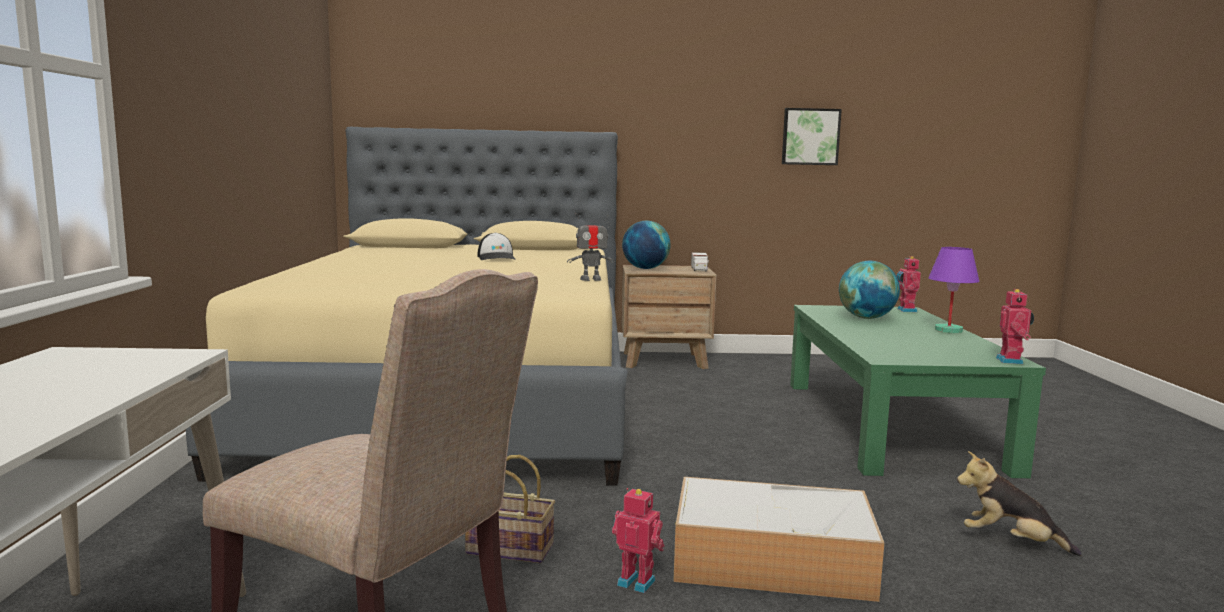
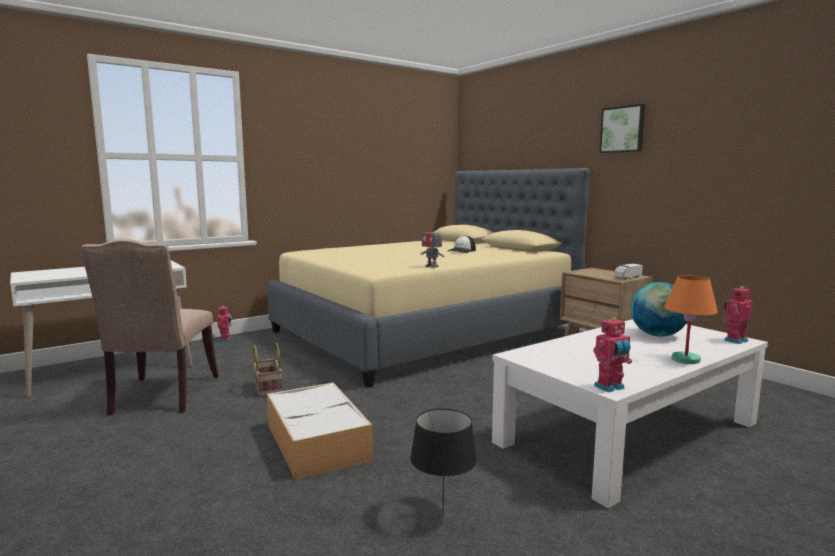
camera: 55 degrees right, 0 degrees up
toy robot [612,488,664,593] -> toy robot moved to [217,305,232,342]
globe [622,221,670,269] -> none
picture [782,108,842,165] -> picture moved to [599,104,645,153]
green coffee table [790,305,1046,478] -> white coffee table [492,319,768,508]
purple table lamp [928,247,980,333] -> orange table lamp [664,275,718,364]
plush toy [957,451,1081,556] -> black table lamp [410,408,477,513]

